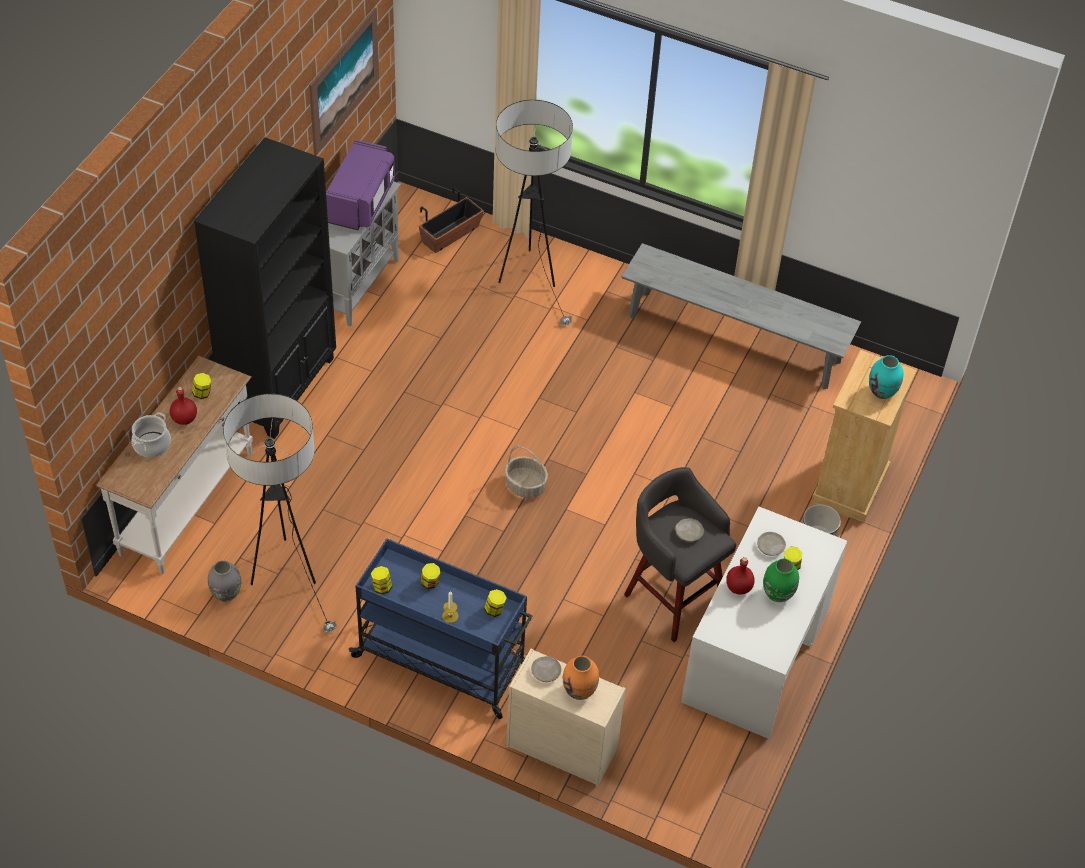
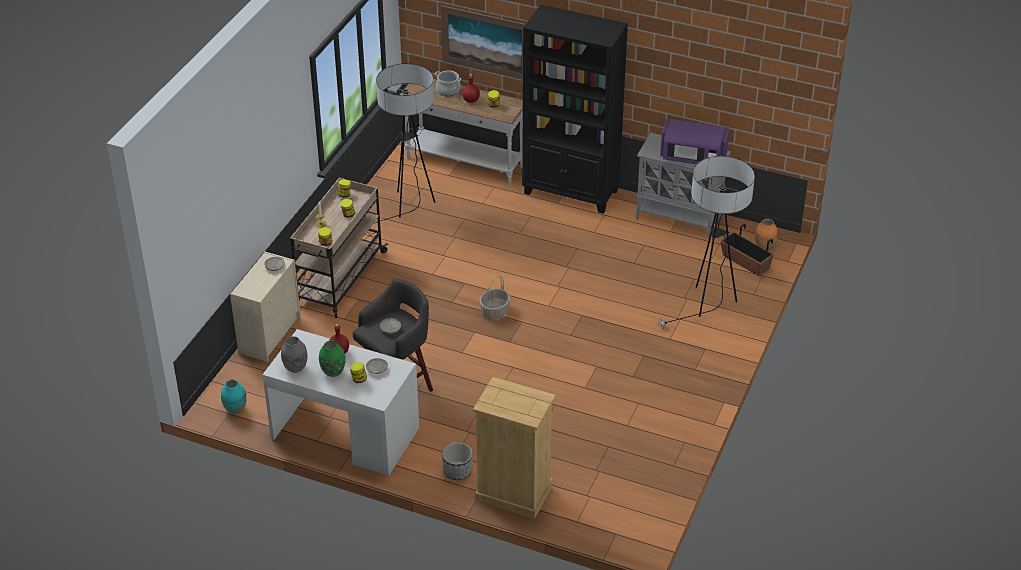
camera: 90 degrees right, 10 degrees down
grey vase [208,560,241,601] -> grey vase moved to [281,336,308,373]
picture [309,8,379,155] -> picture moved to [441,5,526,80]
blue cart [349,538,533,719] -> beige cart [290,178,389,318]
orange vase [563,656,599,700] -> orange vase moved to [755,219,778,250]
grey bench [621,243,861,389] -> none
turquoise vase [869,355,903,399] -> turquoise vase moved to [221,379,246,414]

